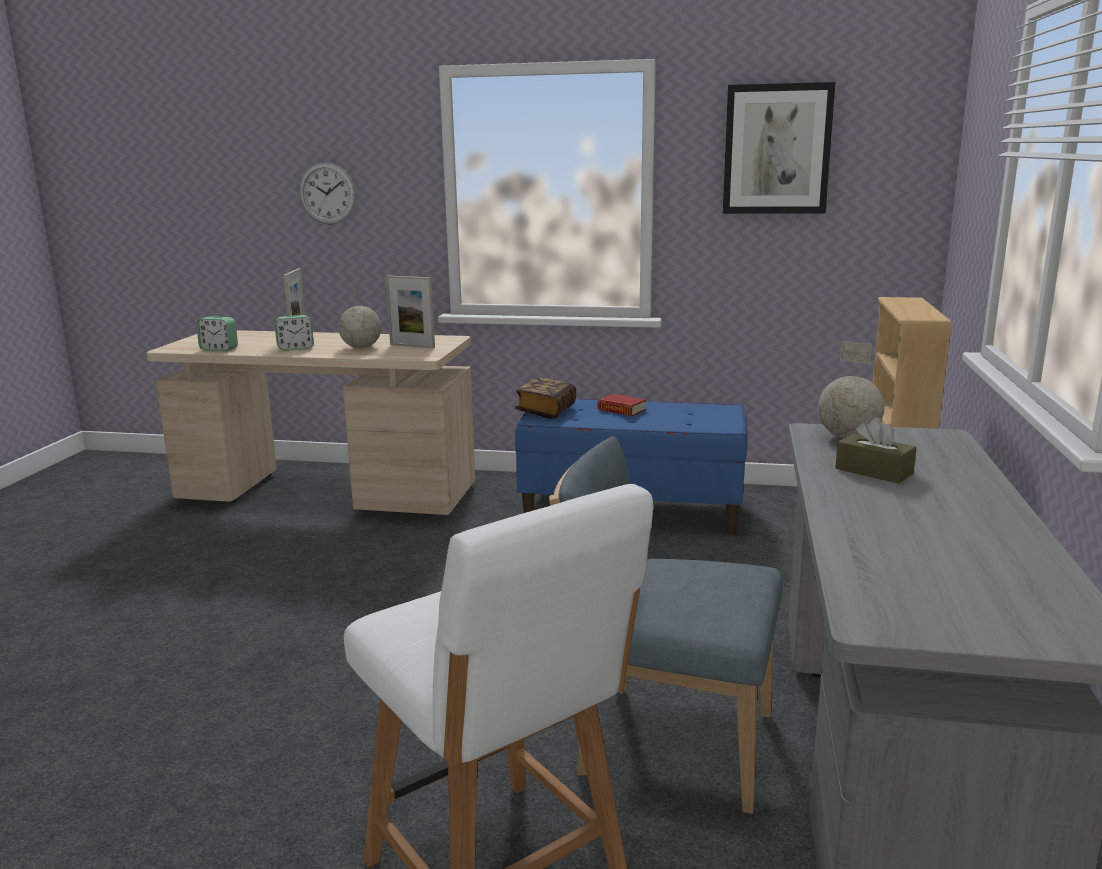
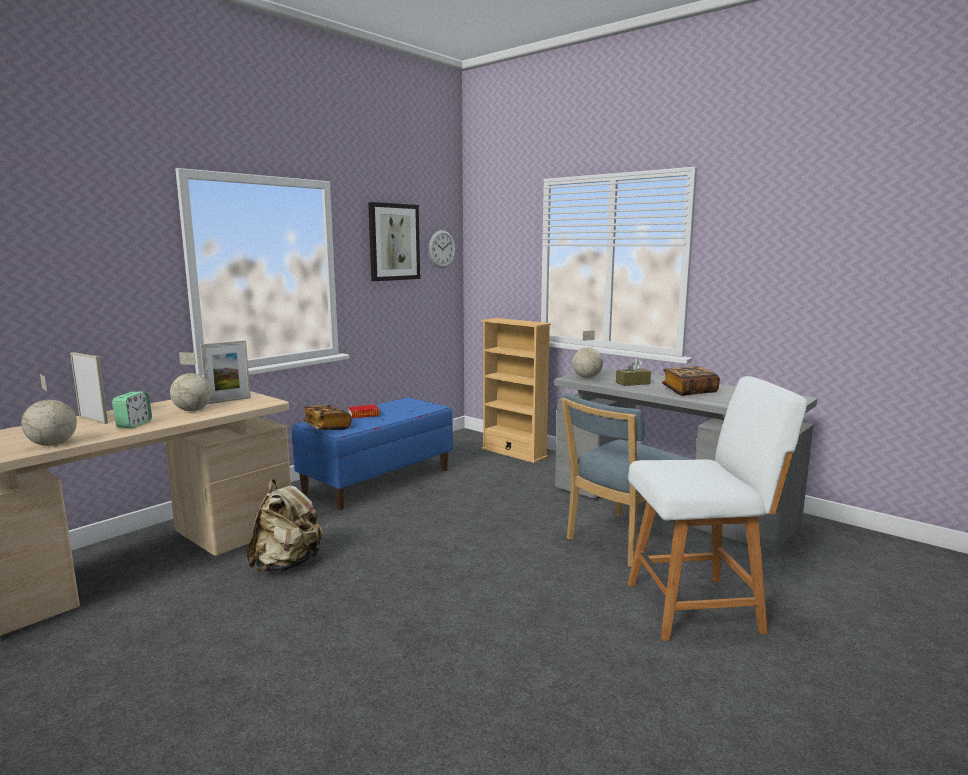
camera: 60 degrees left, 5 degrees down
alarm clock [196,316,238,351] -> globe [21,374,77,446]
wall clock [299,162,356,225] -> wall clock moved to [429,230,455,268]
none -> beige backpack [247,479,323,572]
none -> book [662,366,720,396]

